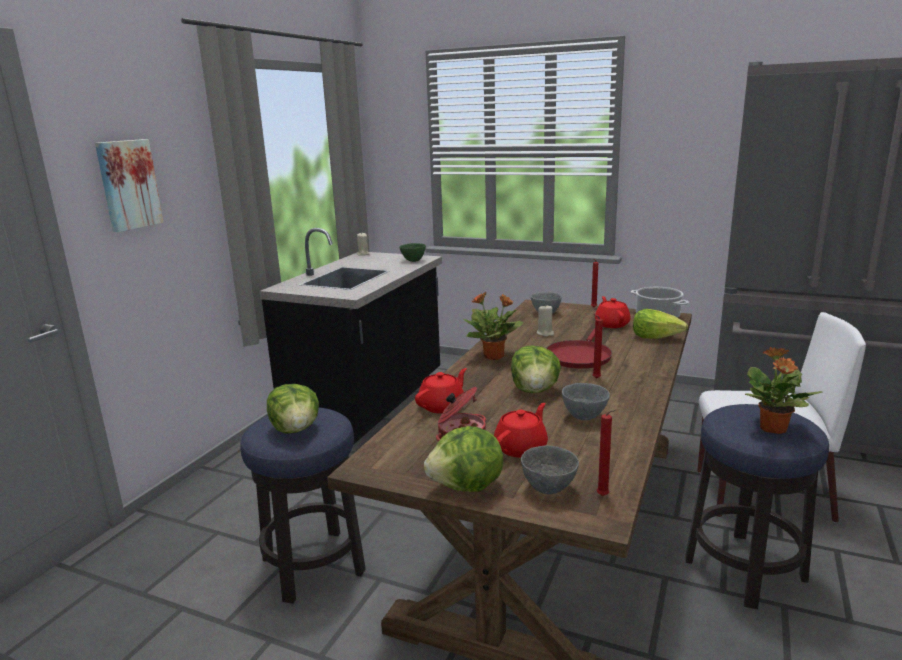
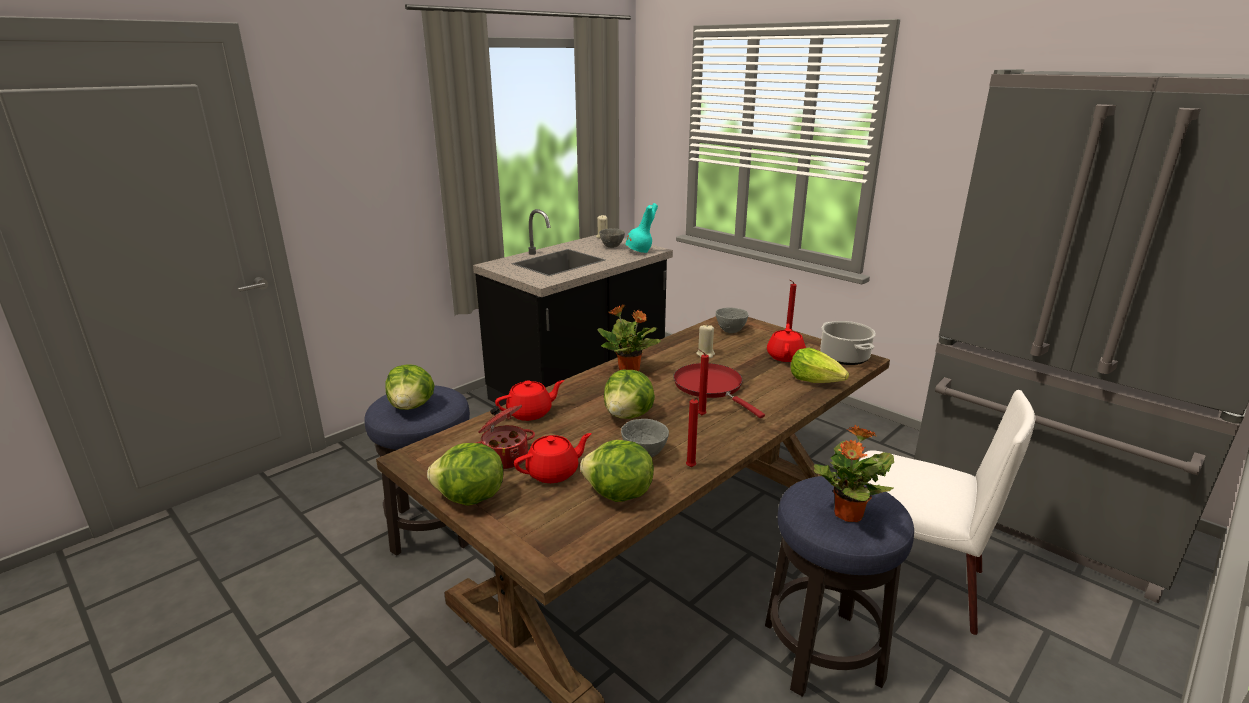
camera: 20 degrees right, 5 degrees up
picture [95,139,164,232] -> none
green bowl [399,243,426,262] -> turquoise vase [626,203,658,253]
grey bowl [521,446,579,494] -> grey bowl moved to [599,229,625,248]
red frying pan [546,328,612,369] -> red frying pan turned 105 degrees clockwise [673,363,765,418]
red candle [597,410,617,496] -> red candle moved to [686,397,699,467]
none -> lettuce [580,440,654,502]

